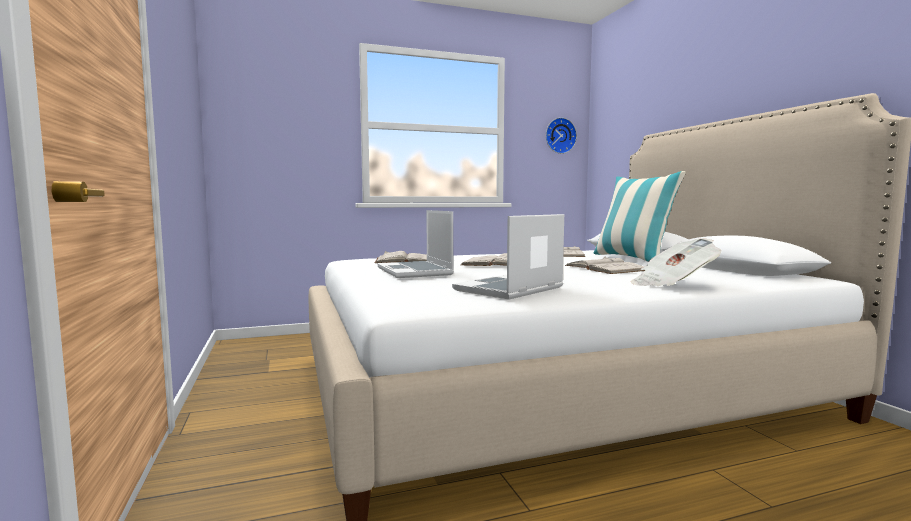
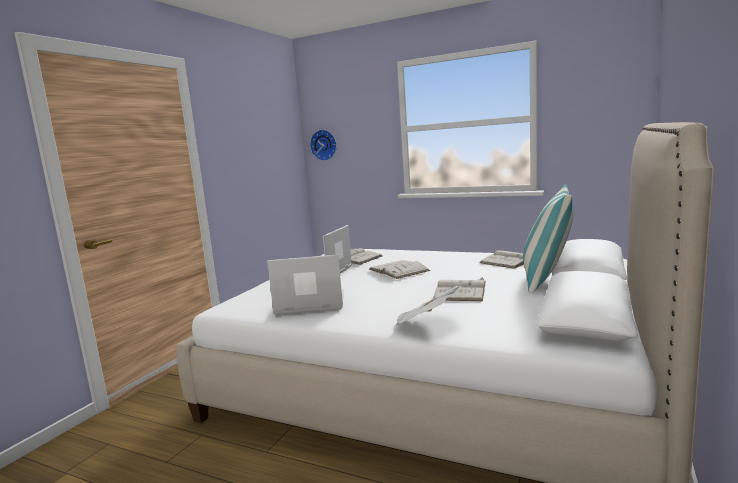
camera: 45 degrees right, 5 degrees up
wall clock [546,117,577,154] -> wall clock moved to [310,130,337,161]

